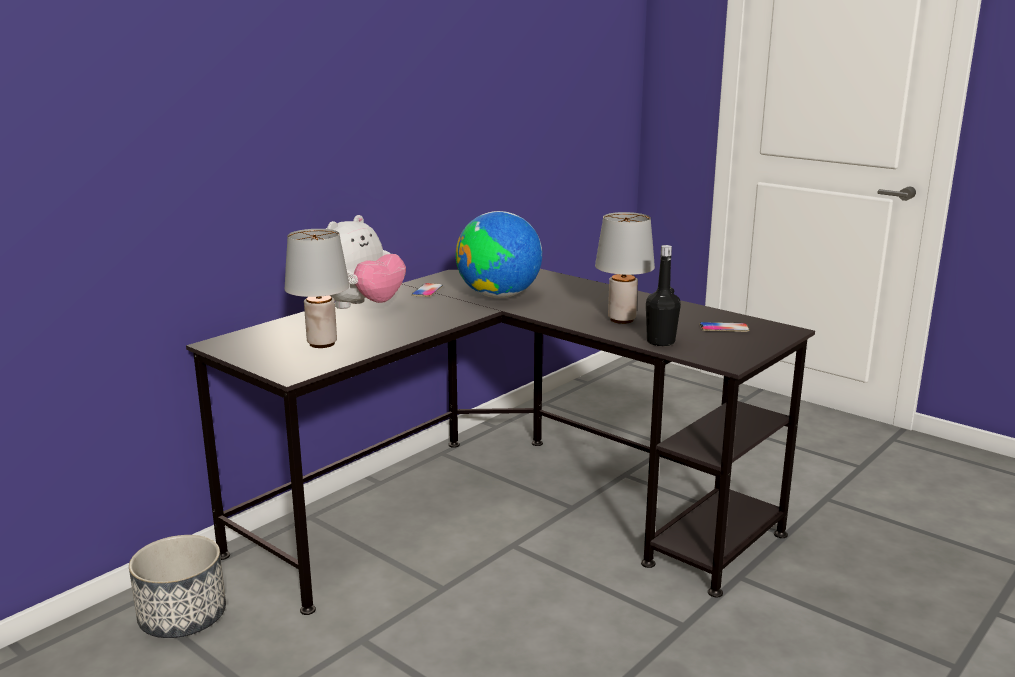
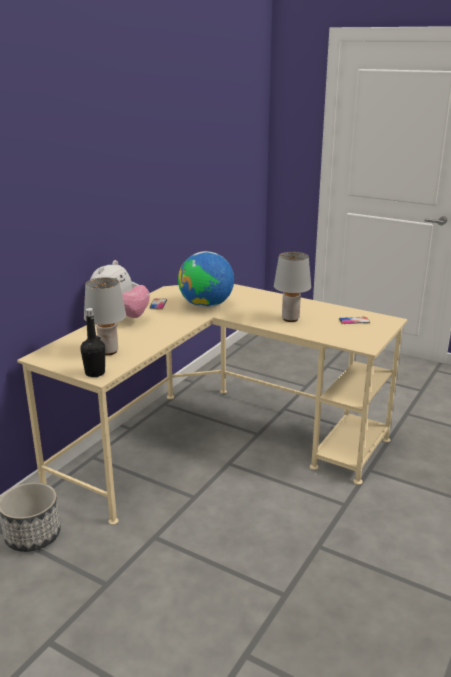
camera: 10 degrees left, 5 degrees up
black desk [186,269,815,615] -> beige desk [17,284,408,525]
black bottle [646,245,681,346] -> black bottle moved to [80,308,105,377]

